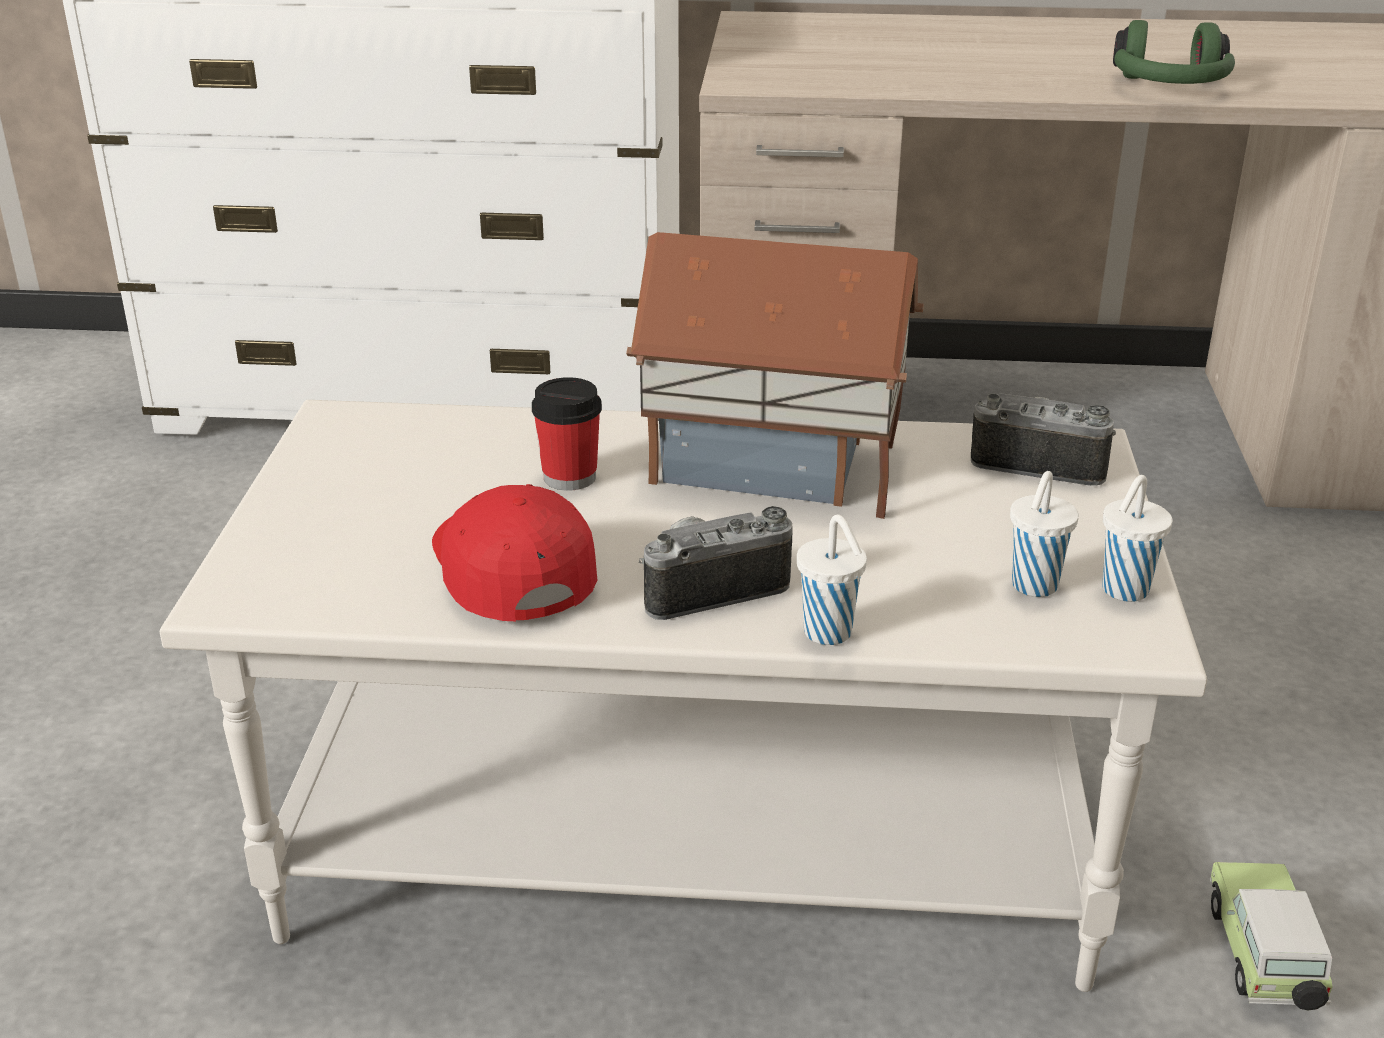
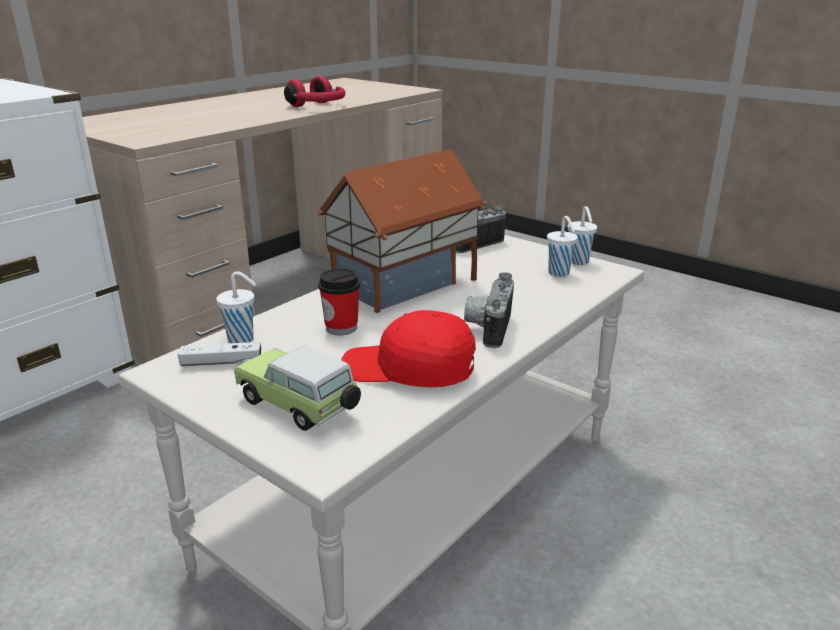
camera: 55 degrees left, 5 degrees down
white cup [797,514,867,645] -> white cup moved to [216,271,256,343]
green headphones [1113,20,1235,84] -> red headphones [284,76,345,107]
toy car [1210,862,1333,1010] -> toy car moved to [234,345,361,431]
none -> white game controller [178,342,261,366]

